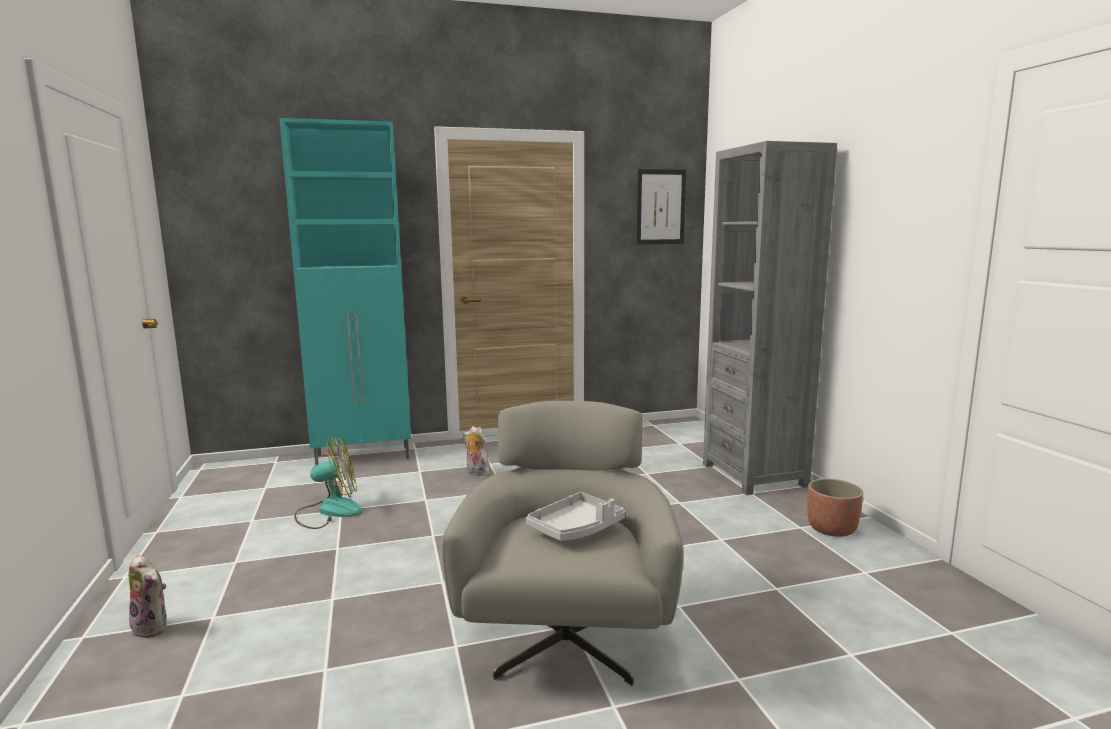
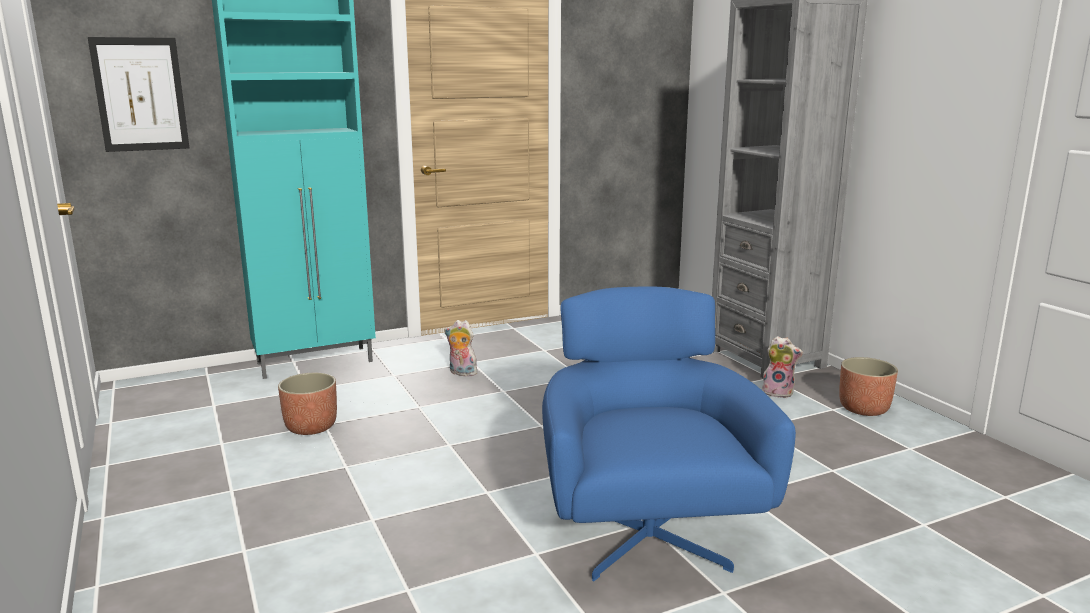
camera: 10 degrees left, 5 degrees up
plush toy [128,555,167,639] -> plush toy moved to [762,336,803,398]
fan [294,436,363,529] -> planter [278,373,337,435]
grey armchair [442,401,684,686] -> blue armchair [542,286,796,581]
grey tray [526,492,625,541] -> none
picture [636,169,686,245] -> picture moved to [88,37,189,152]

